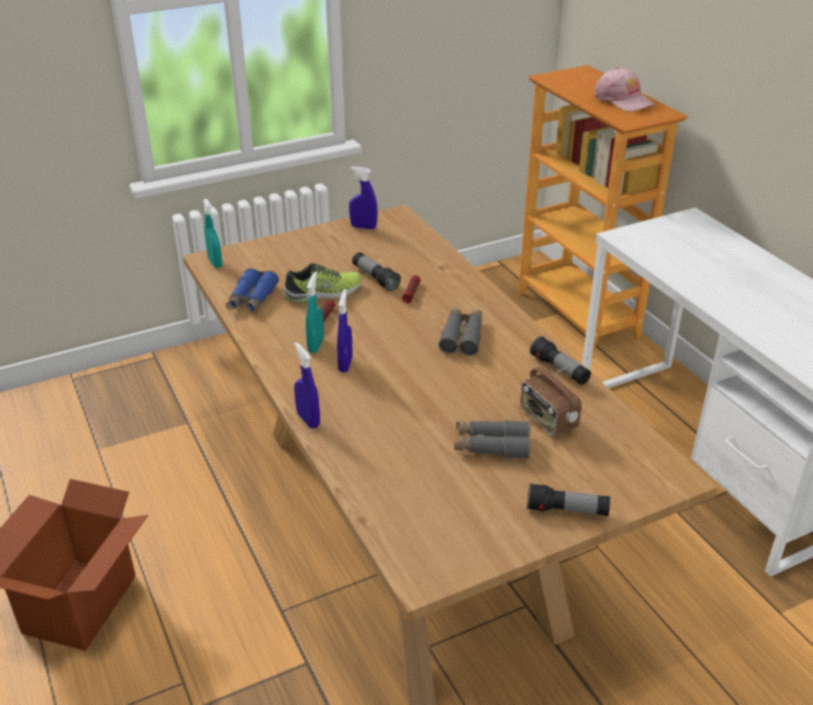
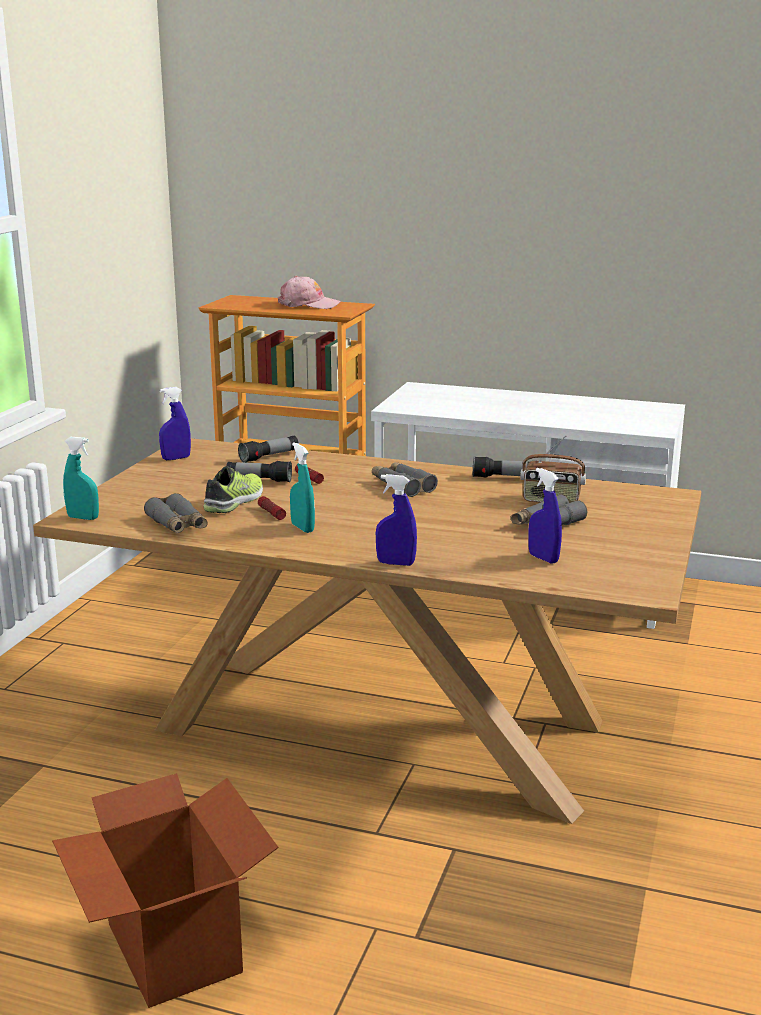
camera: 45 degrees left, 15 degrees down
blue binoculars [226,268,279,312] -> grey binoculars [144,493,207,533]
blue spray bottle [337,289,352,372] -> blue spray bottle moved to [528,468,562,564]
flashlight [527,483,610,516] -> flashlight moved to [238,436,299,463]

